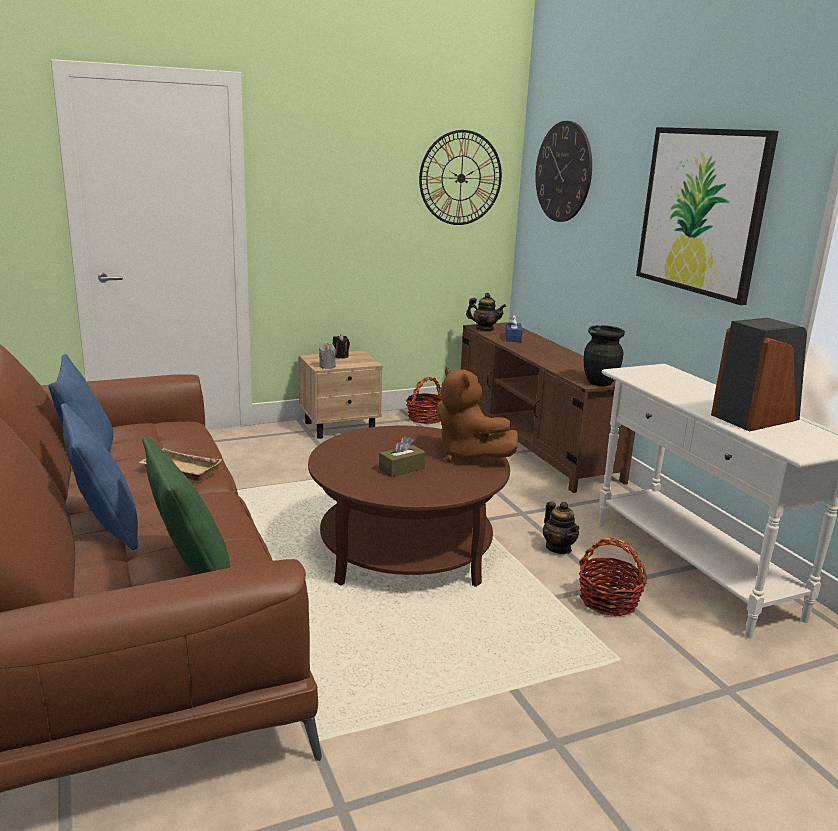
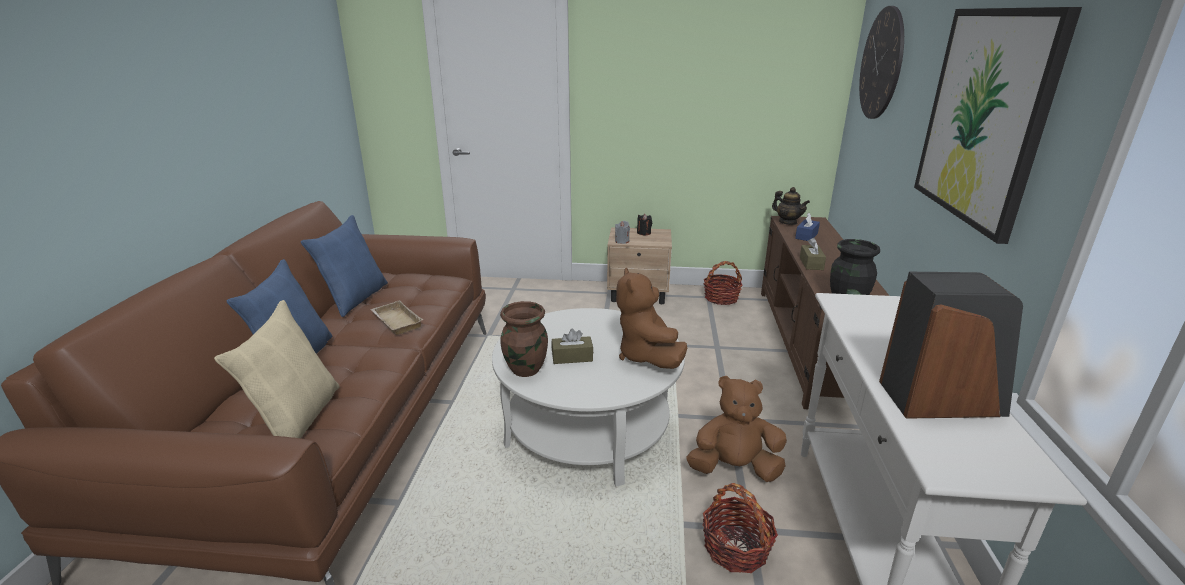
camera: 30 degrees right, 5 degrees up
green pillow [142,436,230,575] -> beige pillow [214,300,340,438]
brown coffee table [308,426,510,587] -> white coffee table [492,308,685,486]
wall clock [419,130,502,225] -> none
teapot [543,501,579,554] -> brown plush toy [687,376,787,482]
none -> brown vase [500,301,548,377]
none -> brown tissue box [800,238,826,270]

